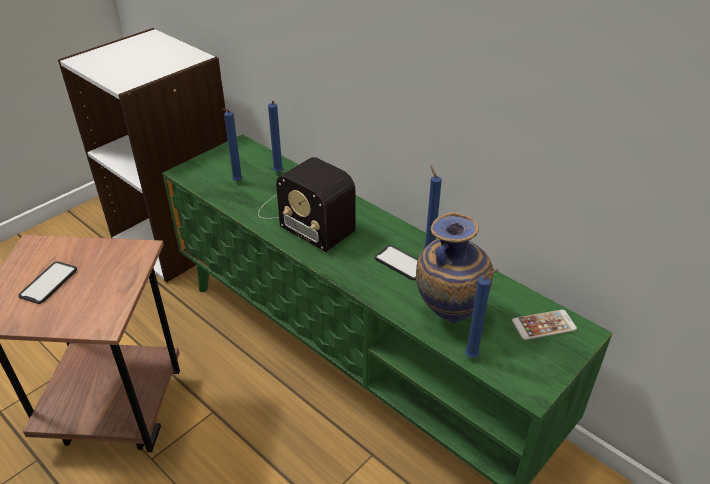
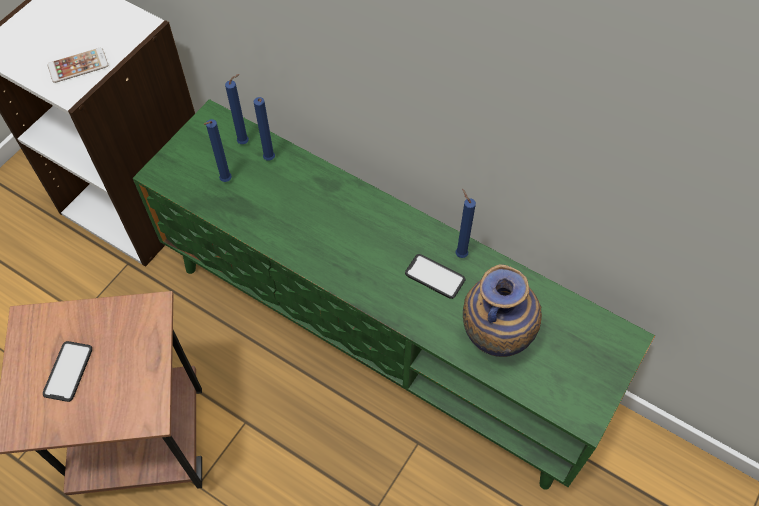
camera: 10 degrees left, 20 degrees up
radio [258,157,355,252] -> none
blue candle [465,269,499,358] -> blue candle moved to [225,74,249,144]
phone [512,310,577,340] -> phone moved to [48,48,108,83]

